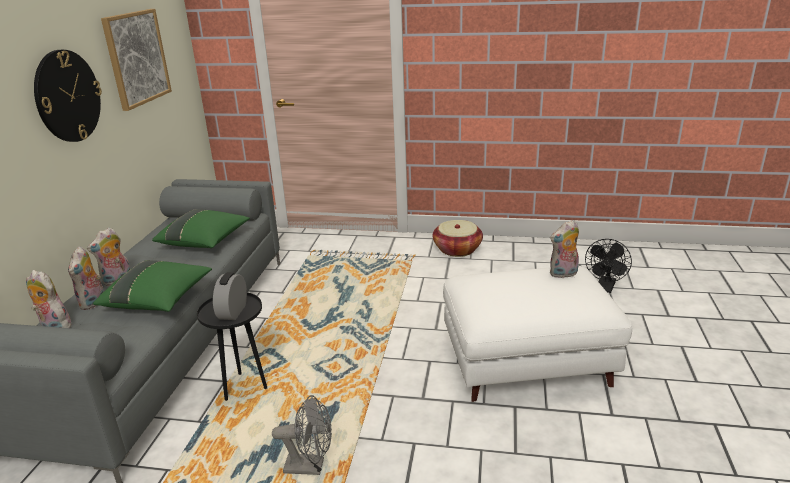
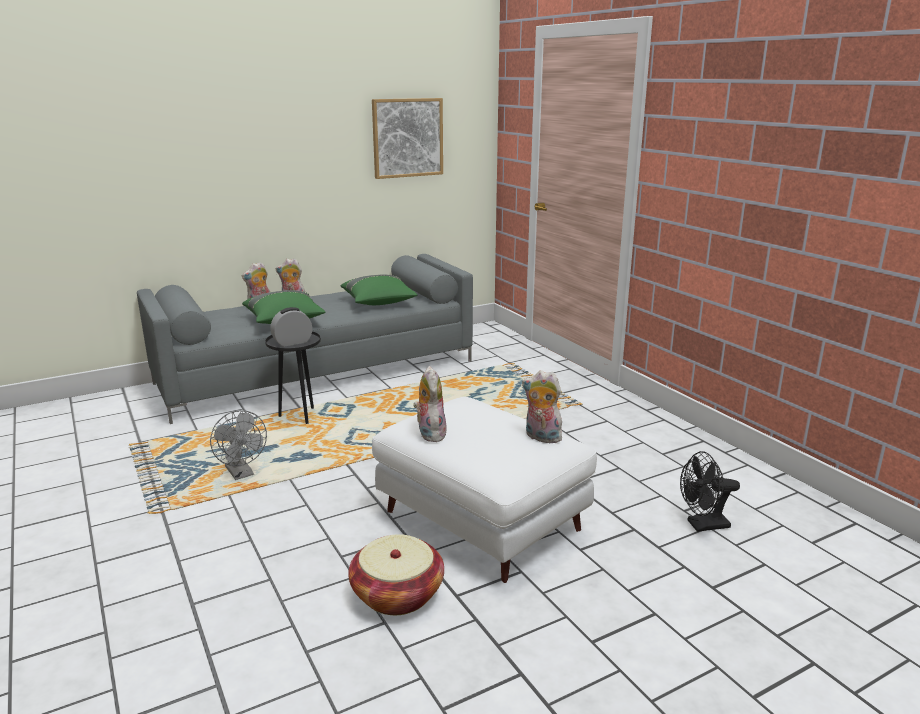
camera: 50 degrees right, 5 degrees down
plush toy [26,270,75,328] -> plush toy moved to [413,366,447,442]
wall clock [34,50,102,142] -> none
basket [433,220,483,257] -> basket moved to [348,534,444,615]

